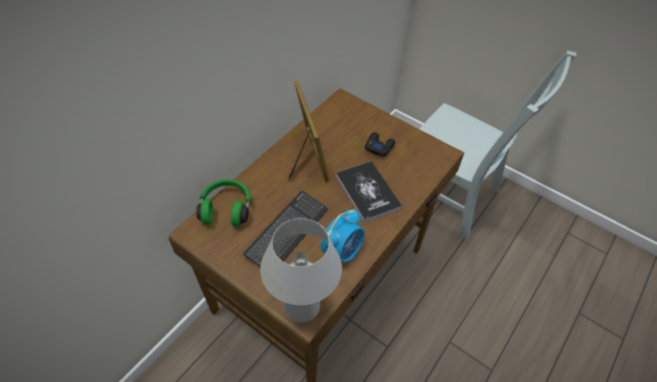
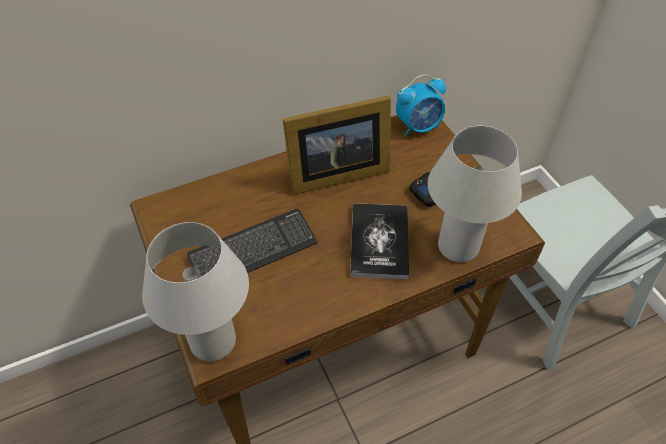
camera: 30 degrees right, 0 degrees up
green headphones [196,179,251,227] -> none
picture frame [289,81,329,183] -> picture frame turned 60 degrees clockwise [283,95,391,195]
alarm clock [321,208,364,262] -> alarm clock moved to [396,74,446,137]
none -> white table lamp [428,126,522,263]

